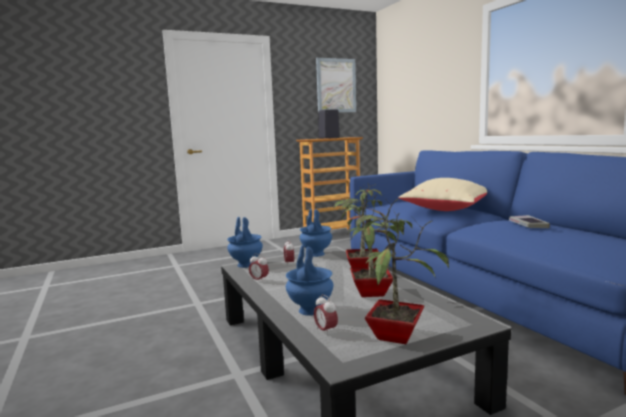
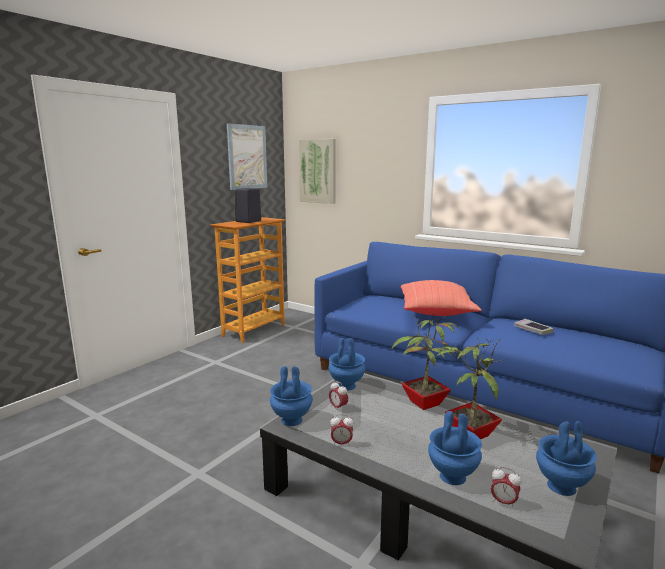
camera: 30 degrees left, 5 degrees up
potted plant [355,209,449,344] -> blue vase [536,421,597,496]
beige pillow [398,178,487,211] -> red pillow [401,280,481,316]
none -> picture [299,139,336,204]

